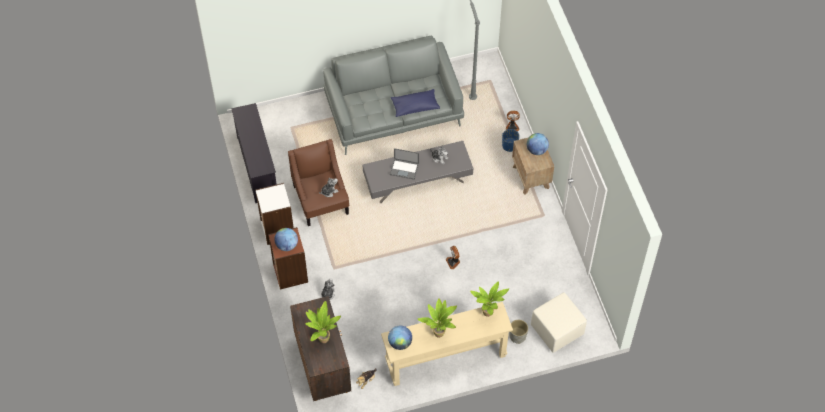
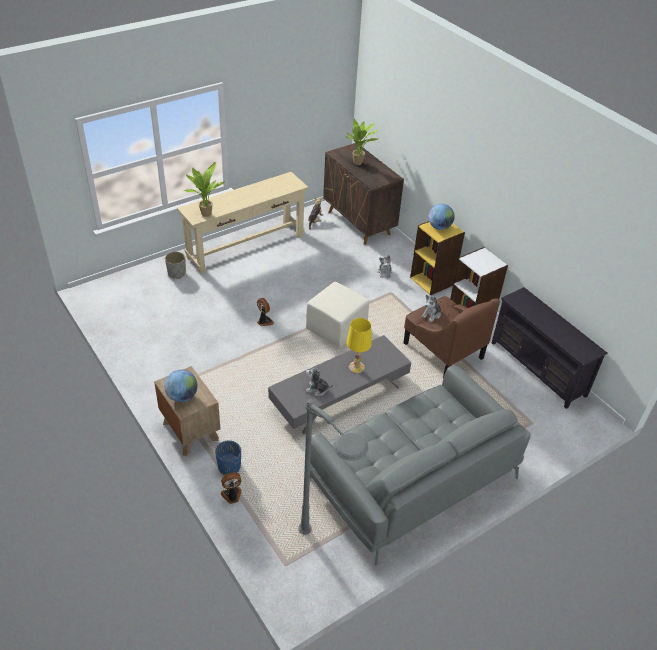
camera: 160 degrees right, 15 degrees down
brown bookcase [268,227,308,290] -> yellow bookcase [410,221,465,296]
globe [388,326,412,350] -> none
laptop [390,148,419,180] -> yellow table lamp [347,318,372,373]
blue pillow [391,89,440,117] -> none
potted plant [418,298,457,338] -> none
beige ottoman [531,292,587,353] -> beige ottoman moved to [306,282,369,348]

